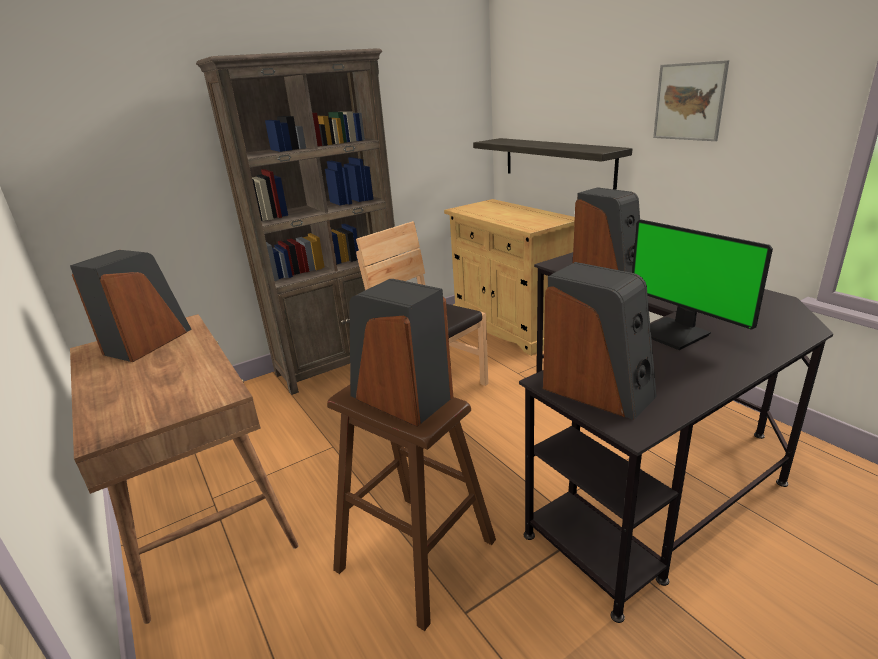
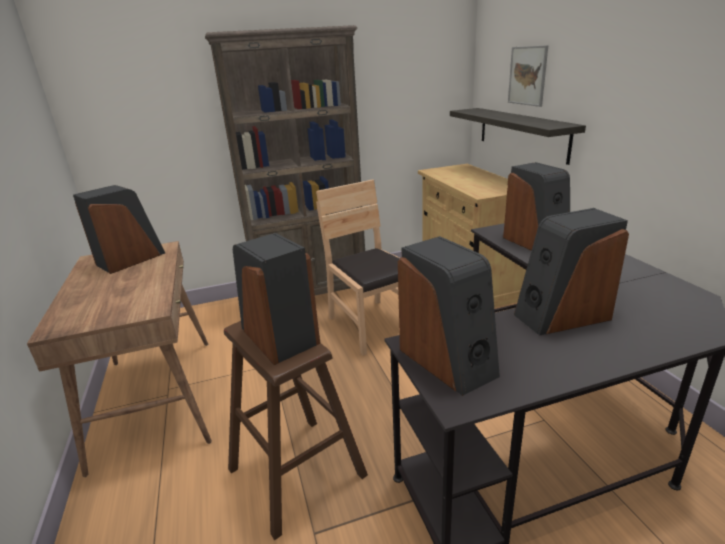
camera: 15 degrees right, 0 degrees up
monitor [632,219,773,350] -> speaker [514,208,629,336]
picture [653,60,729,141] -> picture moved to [508,45,548,107]

